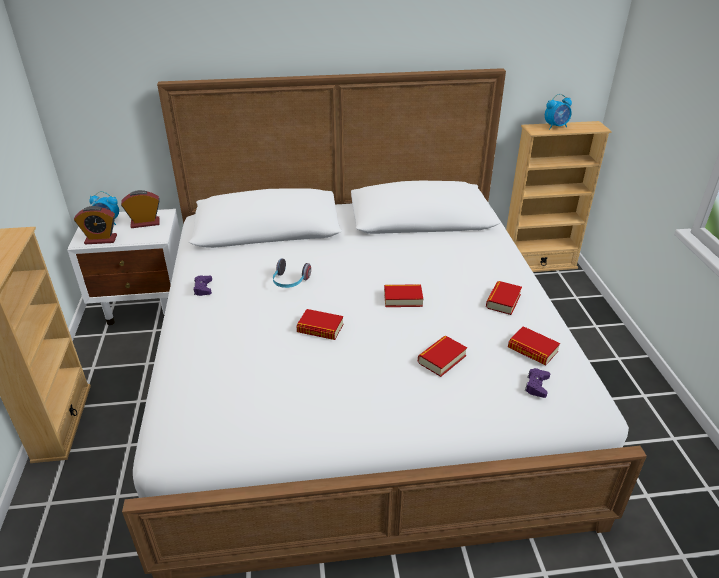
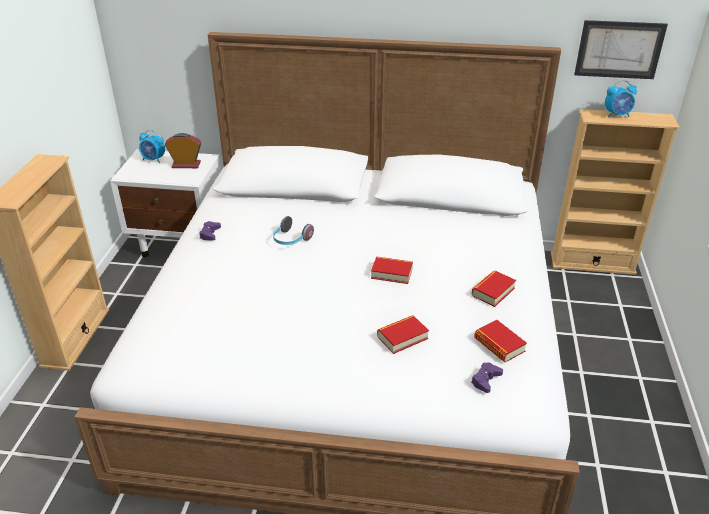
camera: 15 degrees right, 0 degrees up
alarm clock [74,206,117,244] -> none
book [297,309,343,340] -> none
none -> picture [574,20,668,79]

